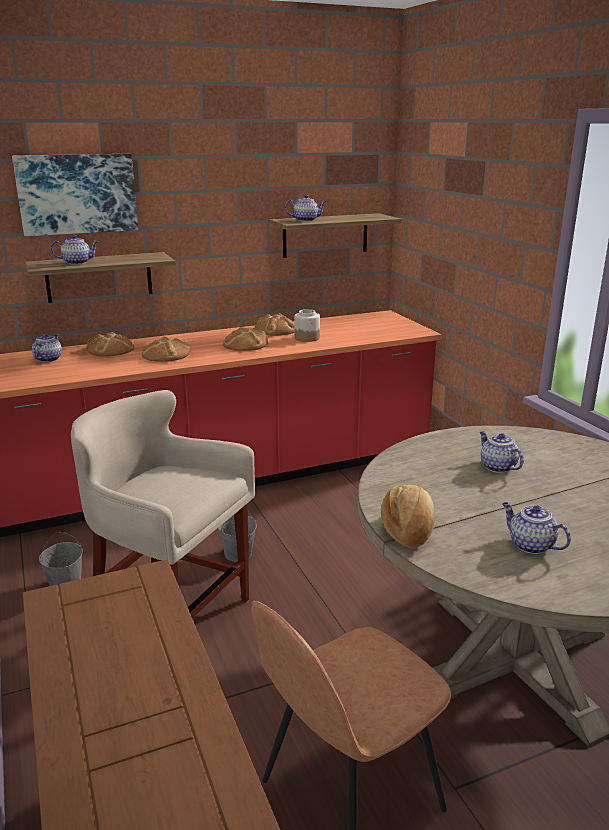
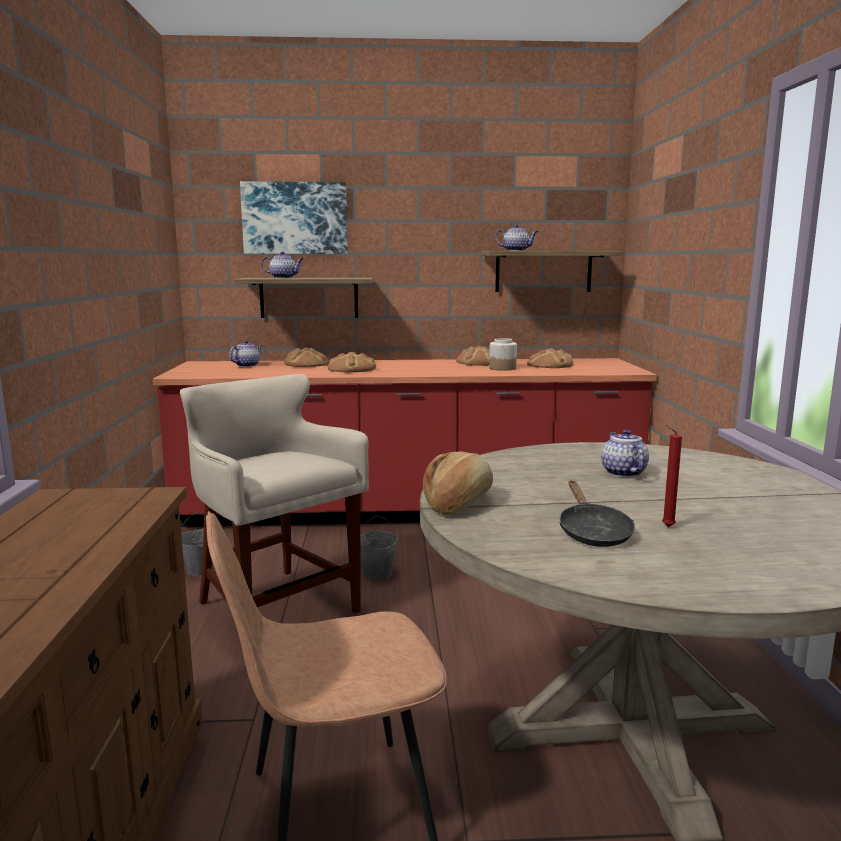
camera: 20 degrees right, 10 degrees down
bread [223,327,268,351] -> bread moved to [527,349,573,368]
teapot [502,502,571,554] -> black frying pan [559,480,635,547]
none -> red candle [662,424,682,527]

